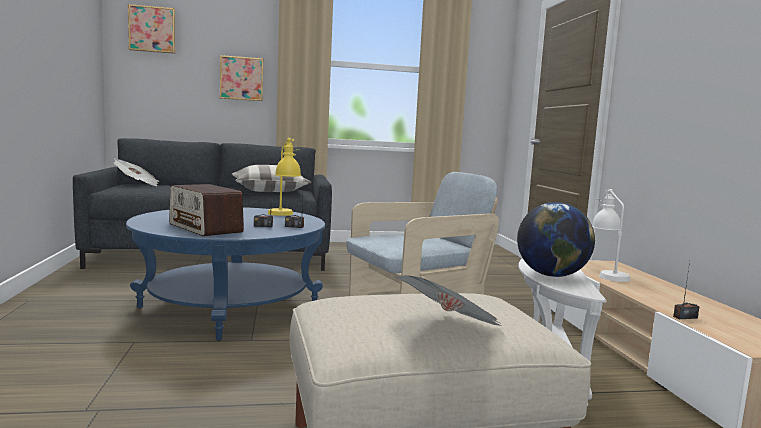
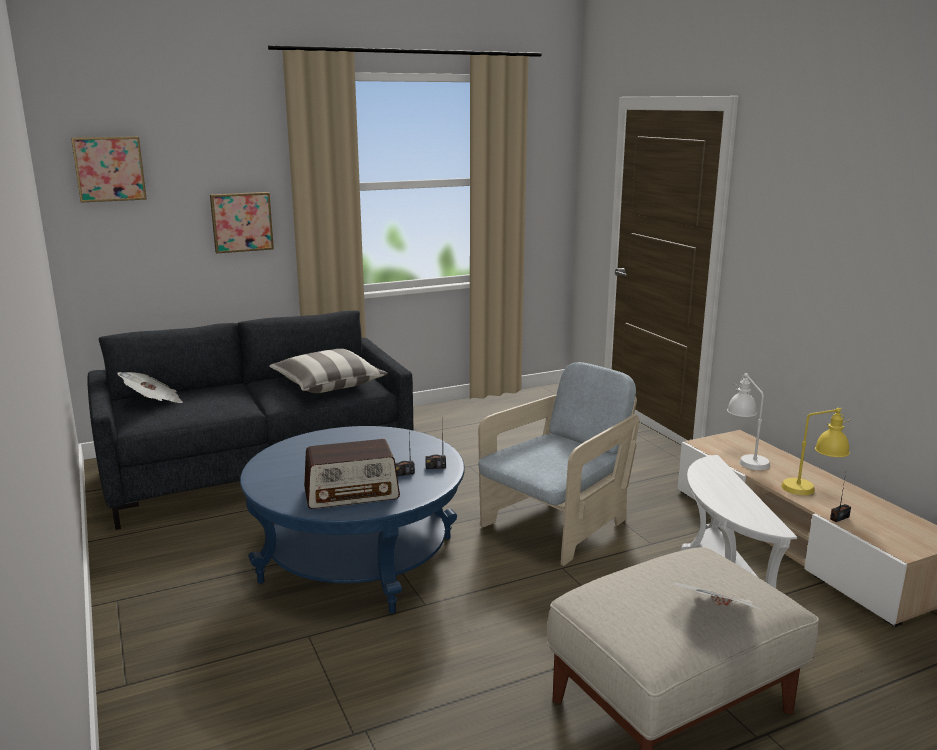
camera: 15 degrees left, 10 degrees up
radio [169,184,244,236] -> radio turned 45 degrees counterclockwise [304,439,400,509]
yellow table lamp [267,138,301,216] -> yellow table lamp moved to [781,408,850,495]
globe [517,202,595,277] -> none

